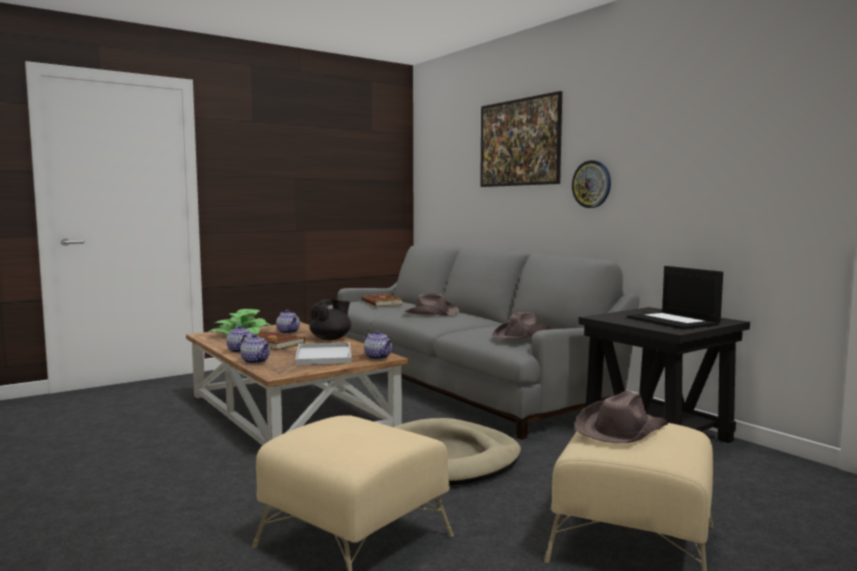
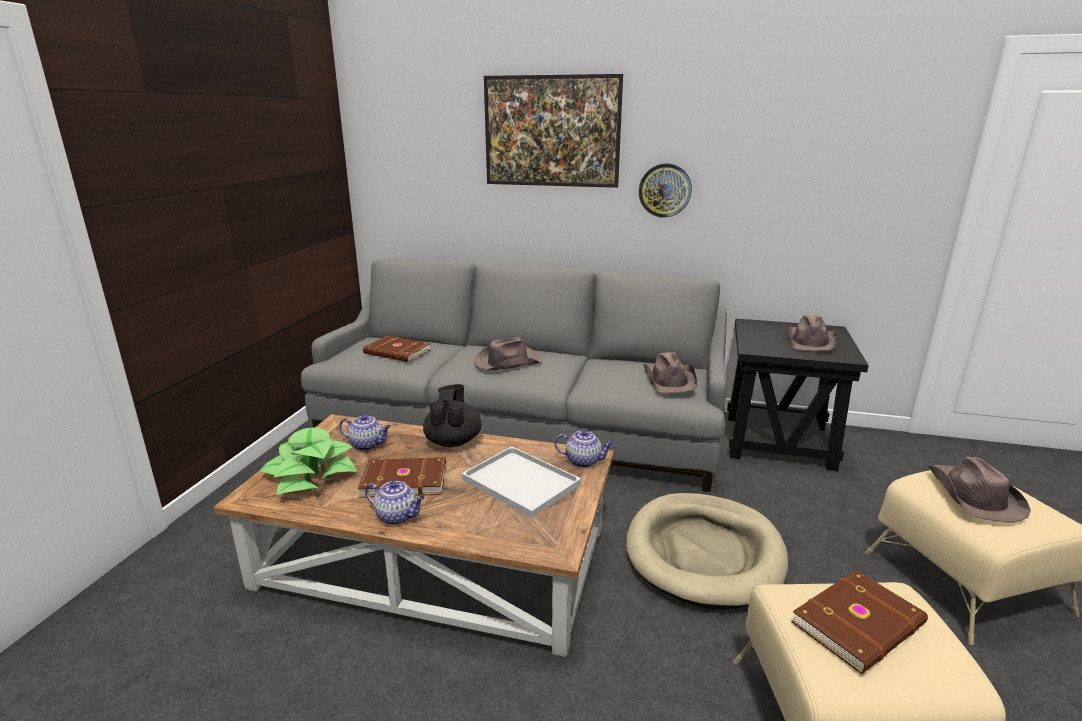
camera: 40 degrees left, 15 degrees up
teapot [240,334,270,364] -> none
laptop [627,266,723,330] -> brown hat [788,315,837,351]
none -> brown book [791,570,928,674]

